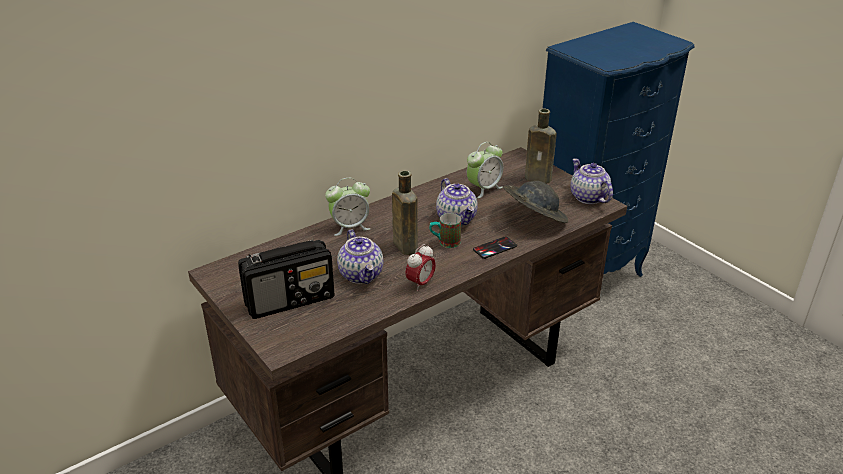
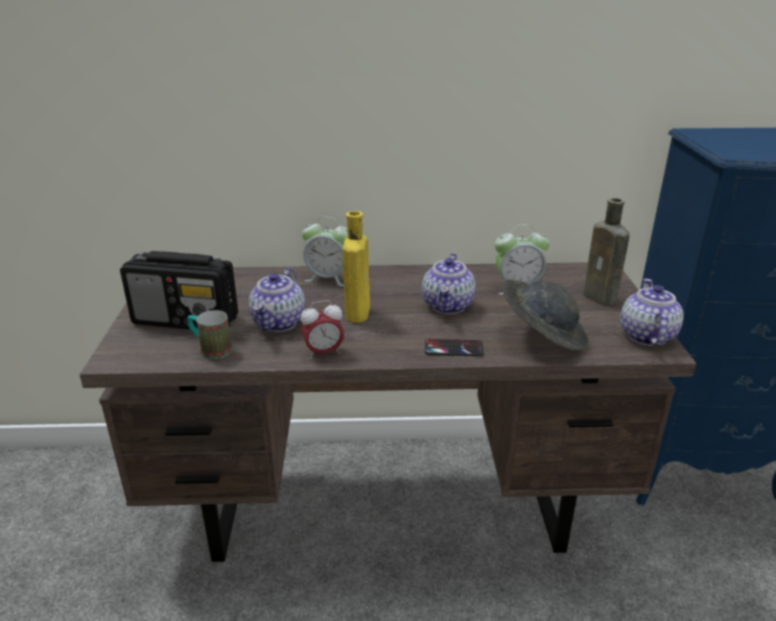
camera: 35 degrees right, 5 degrees down
brown bottle [392,170,418,255] -> yellow bottle [342,211,370,323]
mug [429,213,461,248] -> mug moved to [187,310,232,359]

